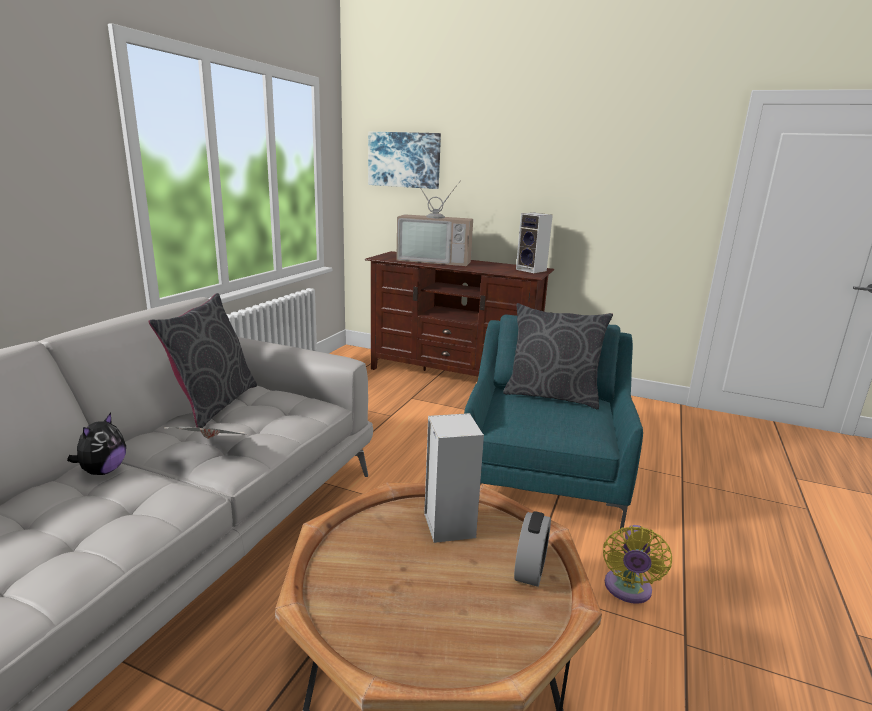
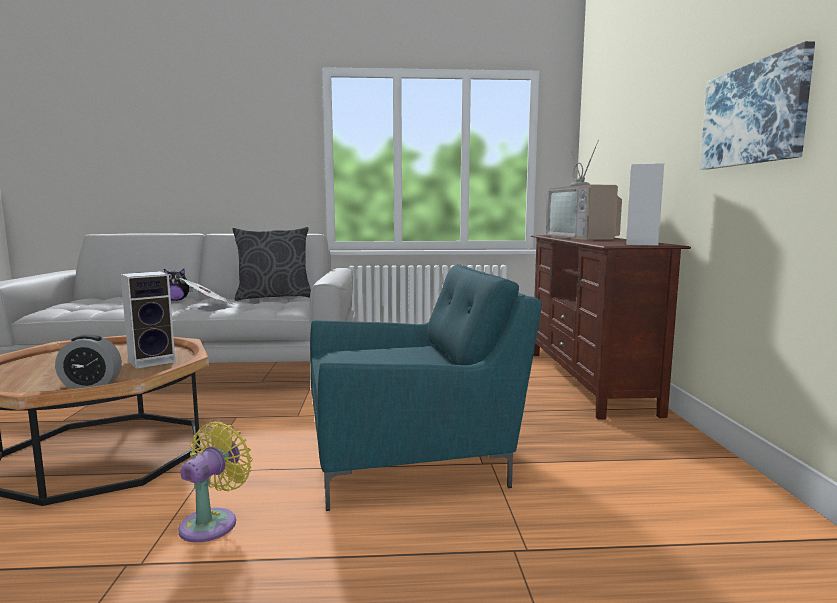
camera: 65 degrees right, 10 degrees down
picture [368,132,441,189] -> picture moved to [700,41,815,170]
grey pillow [503,303,613,409] -> none
yellow fan [603,525,672,604] -> yellow fan turned 120 degrees clockwise [178,422,252,542]

